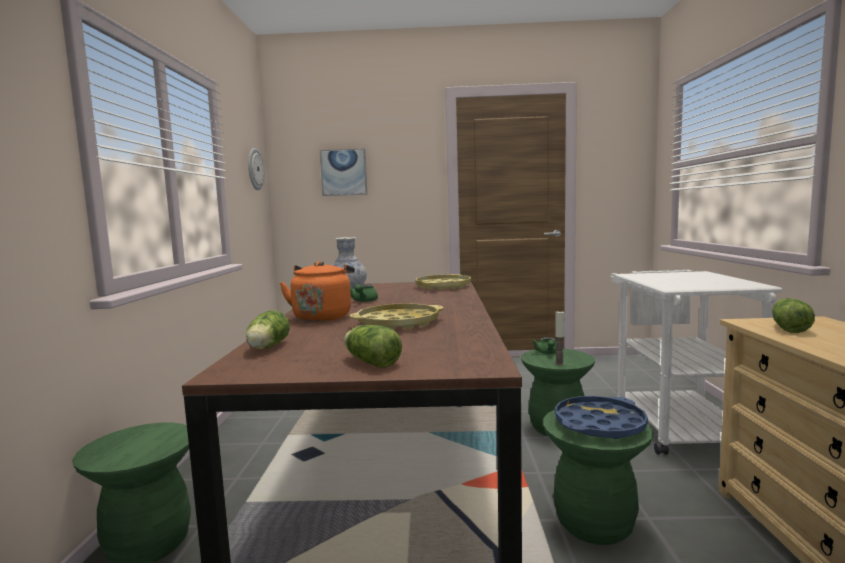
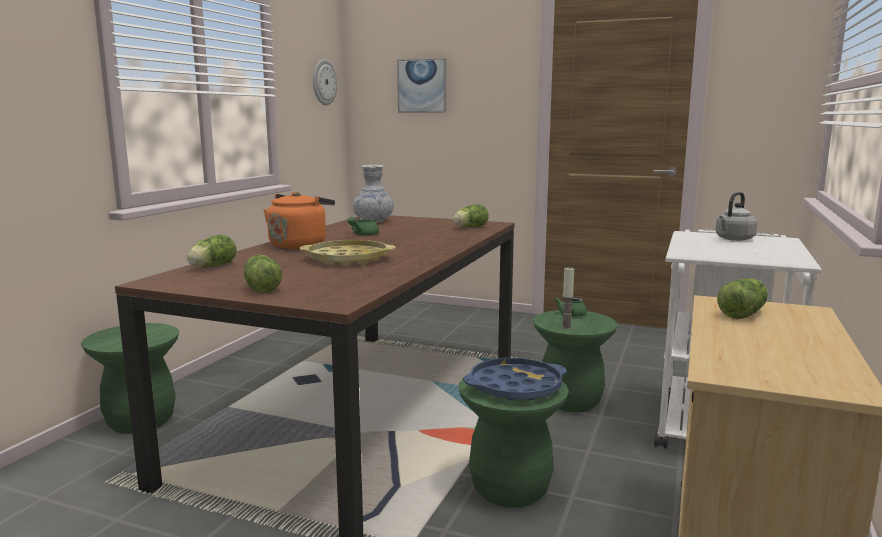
camera: 20 degrees right, 5 degrees up
yellow tray [415,274,471,290] -> lettuce [453,204,489,227]
none -> grey kettle [716,192,758,241]

